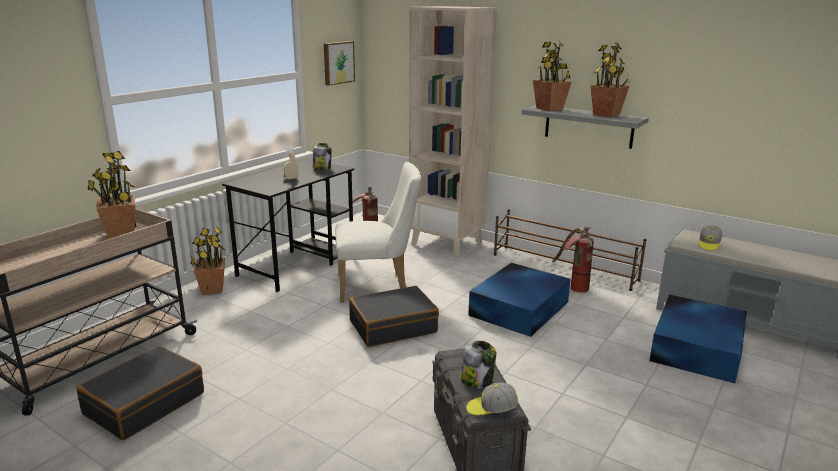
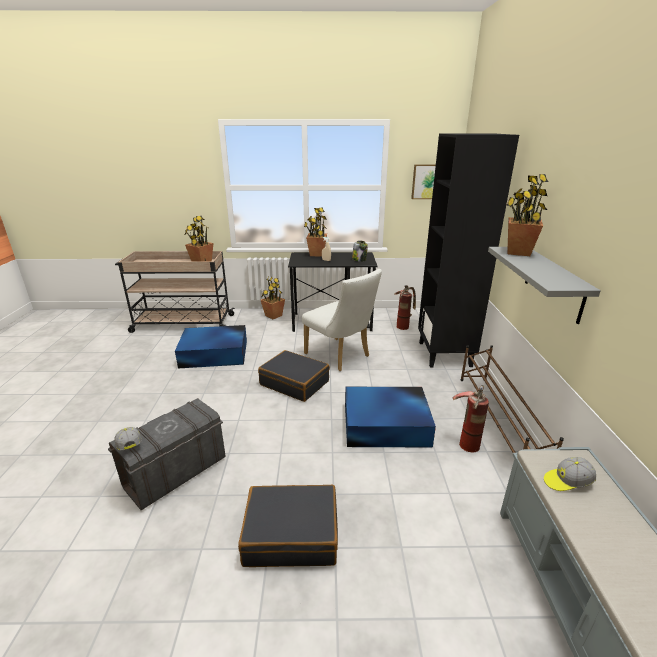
camera: 55 degrees right, 5 degrees up
black suitcase [77,346,204,440] -> black suitcase moved to [238,485,338,567]
beige bookcase [409,6,497,258] -> black bookcase [418,133,519,368]
jar [461,341,496,389] -> none
potted plant [590,43,629,118] -> potted plant moved to [304,207,327,257]
blue storage box [649,295,747,383] -> blue storage box moved to [175,325,247,368]

